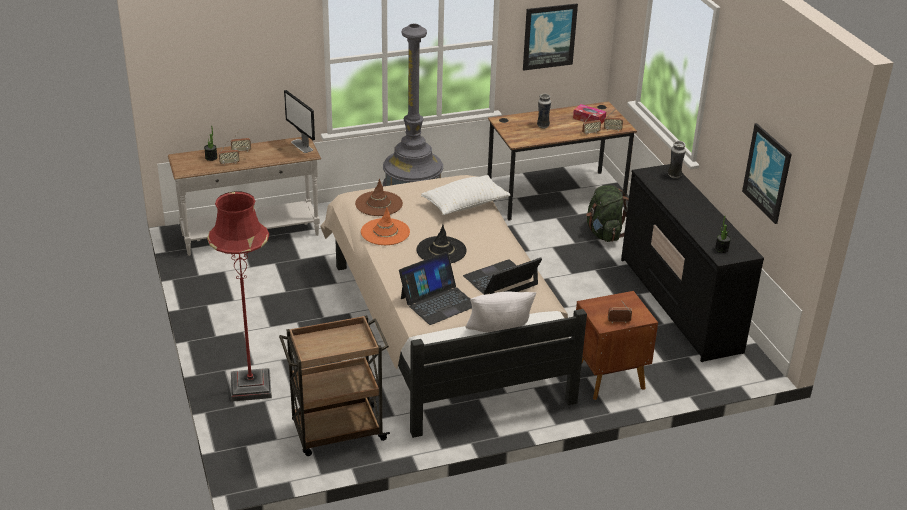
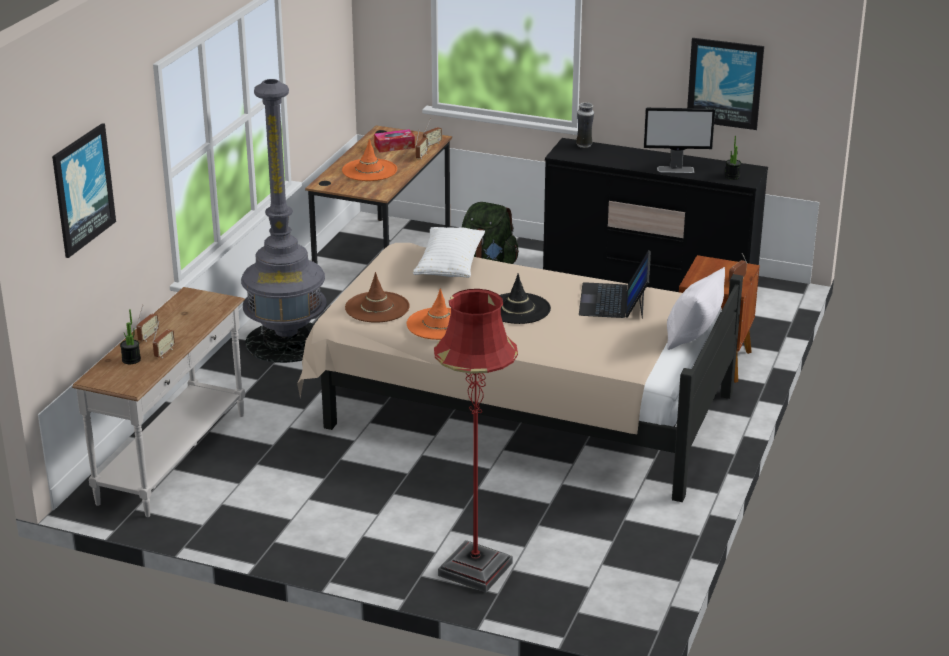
camera: 50 degrees left, 5 degrees down
brown cart [279,315,390,456] -> none
monitor [284,90,315,153] -> monitor moved to [644,108,715,173]
laptop [399,252,472,325] -> none
picture [523,3,578,71] -> picture moved to [52,123,116,258]
vase [537,94,551,129] -> orange hat [342,139,397,181]

